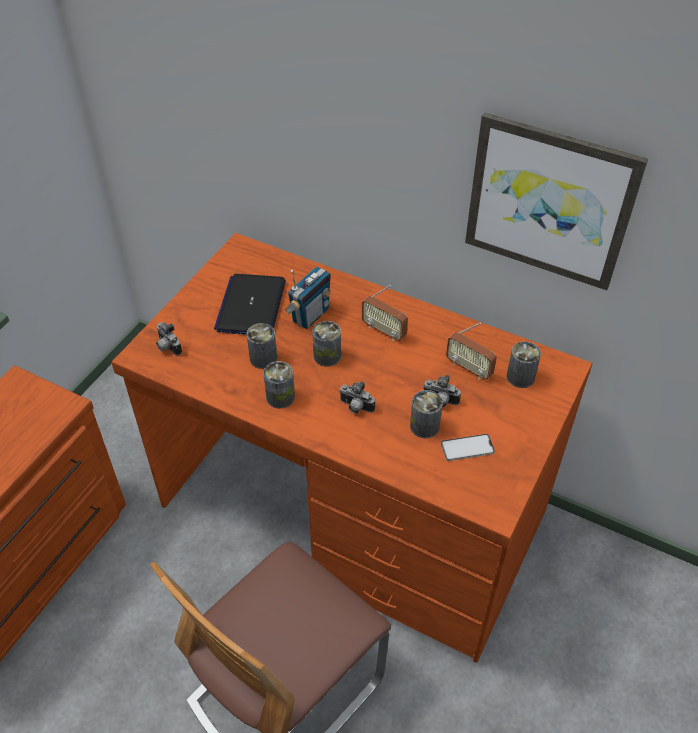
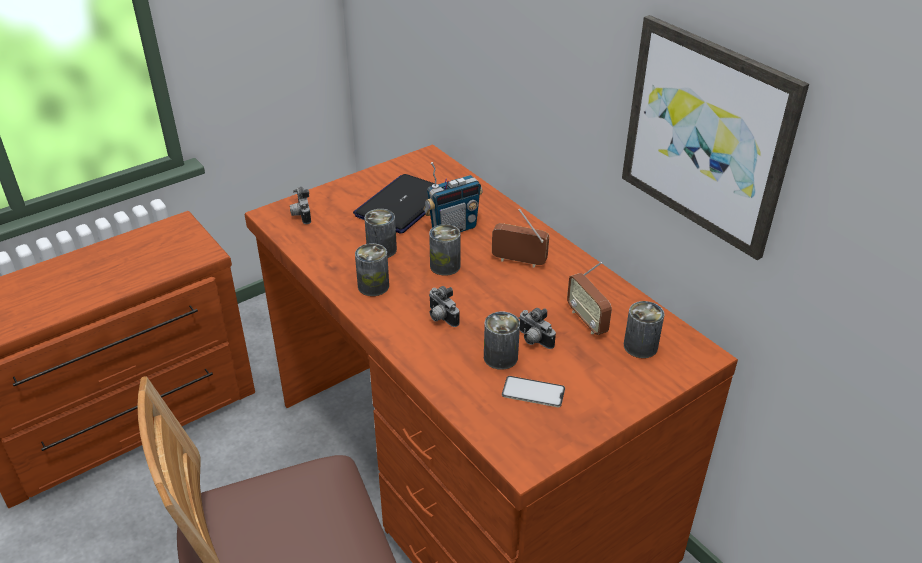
camera: 25 degrees right, 10 degrees down
radio [362,285,408,341] -> radio turned 135 degrees clockwise [492,209,549,268]

